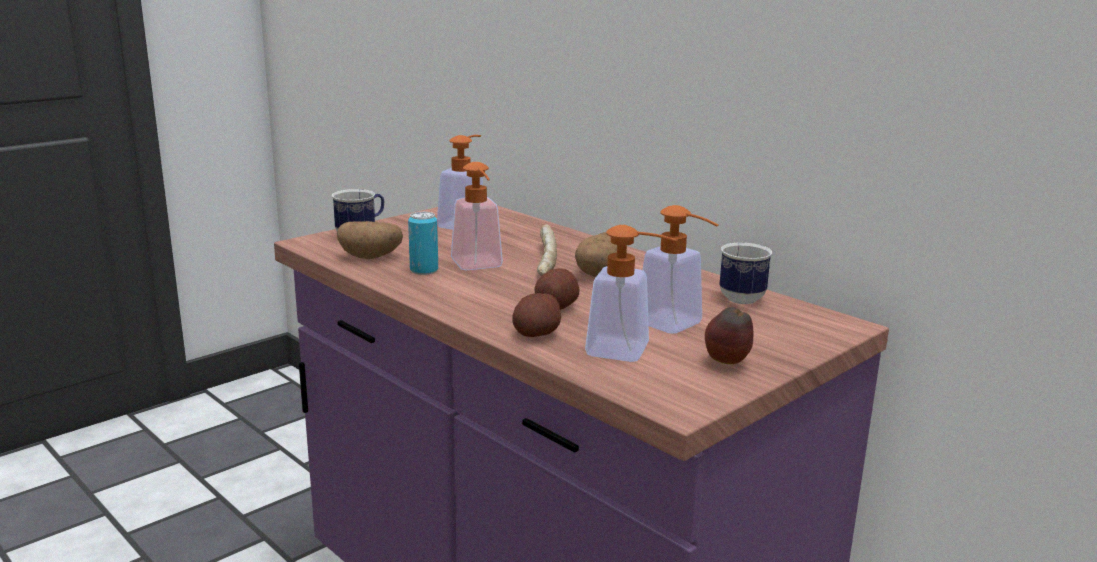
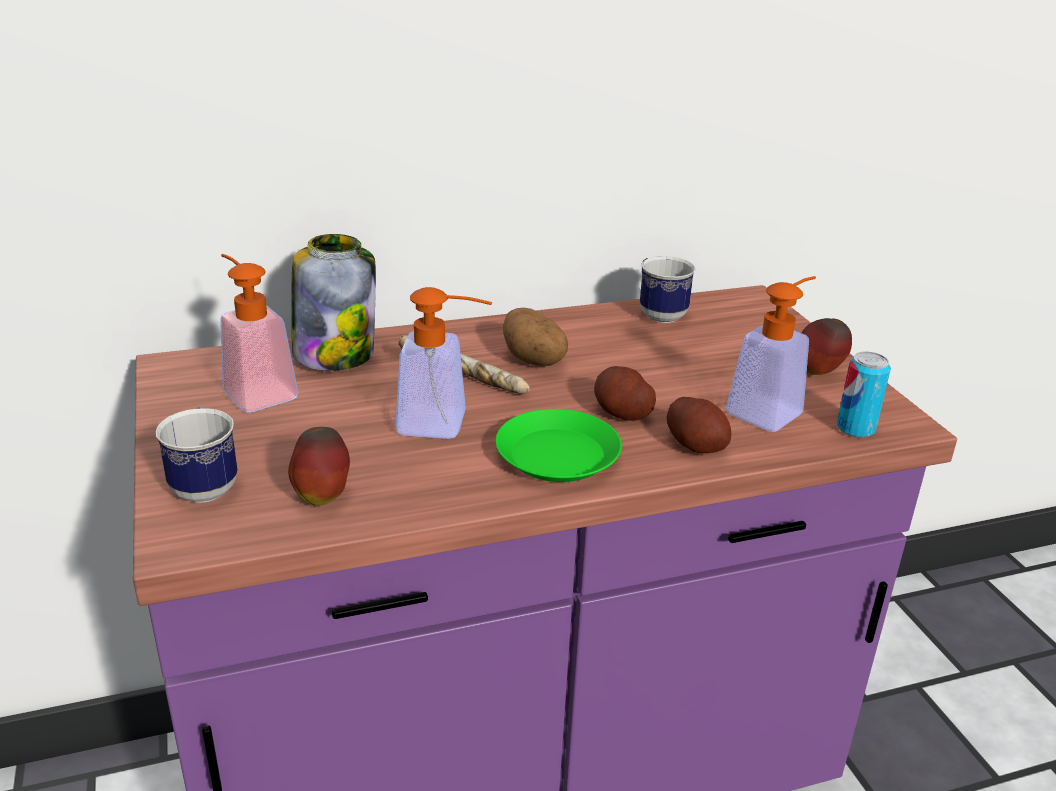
camera: 65 degrees left, 10 degrees up
potato [337,221,403,259] -> apple [288,427,350,506]
can [408,212,438,275] -> can moved to [837,352,891,438]
soap dispenser [642,205,719,333] -> none
none -> jar [291,234,376,371]
none -> green plate [495,409,622,482]

